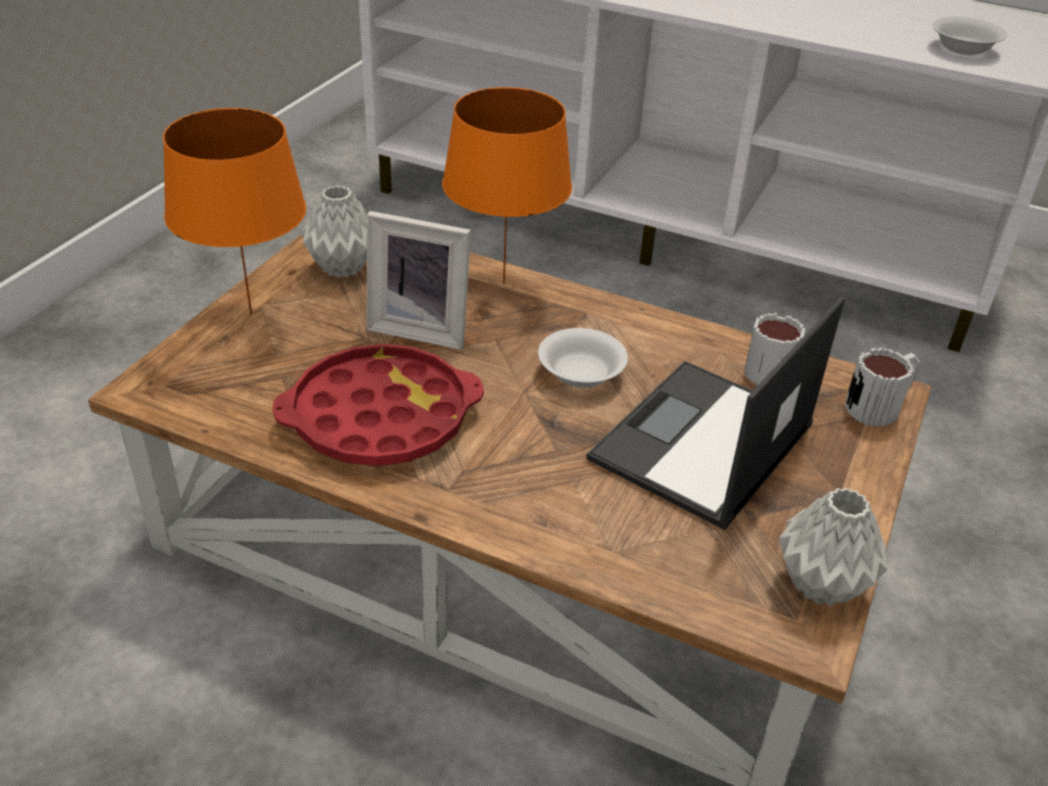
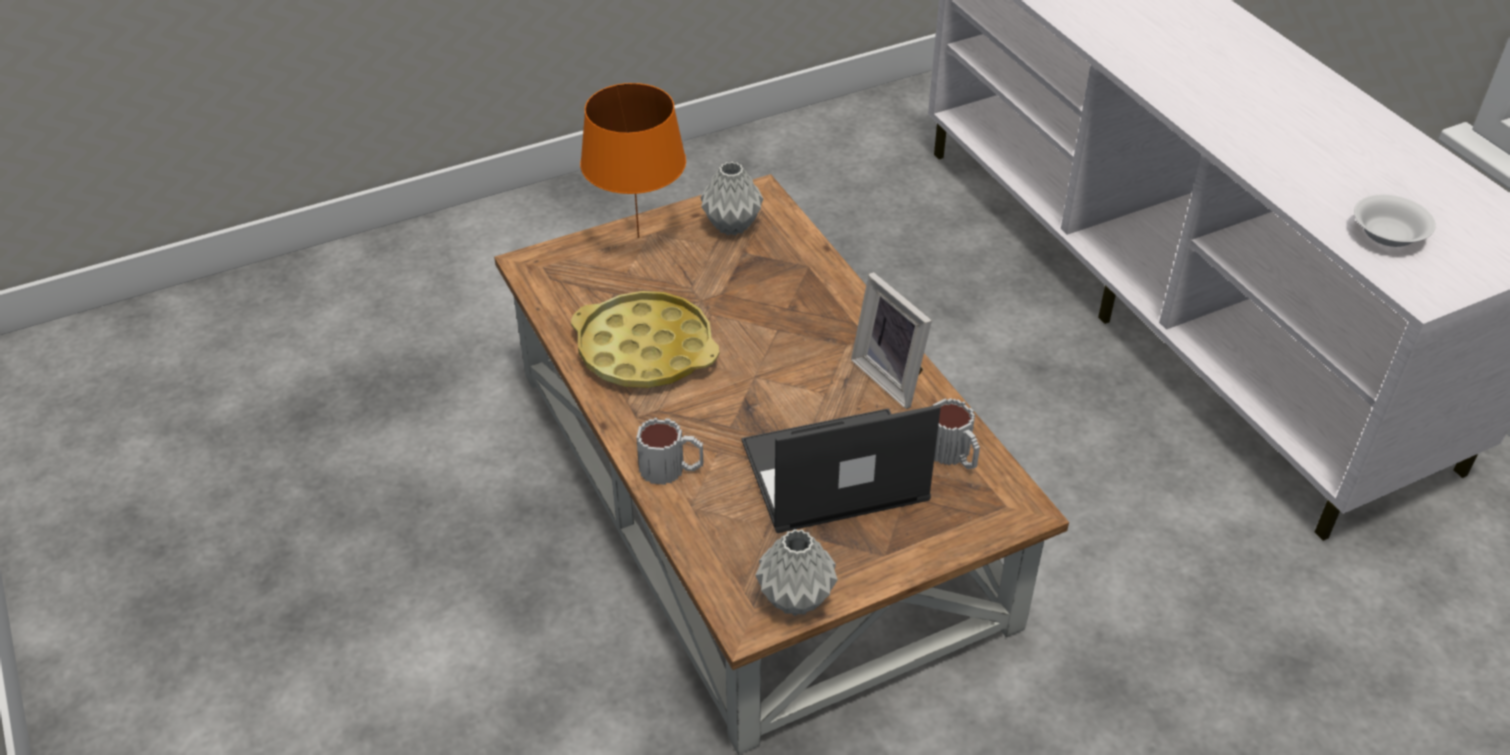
camera: 40 degrees right, 5 degrees up
red tray [273,344,484,466] -> yellow tray [571,291,720,388]
picture frame [367,211,471,350] -> picture frame moved to [851,272,932,409]
orange table lamp [442,87,572,284] -> none
white bowl [538,328,628,388] -> none
mug [845,348,920,427] -> mug moved to [636,418,703,485]

